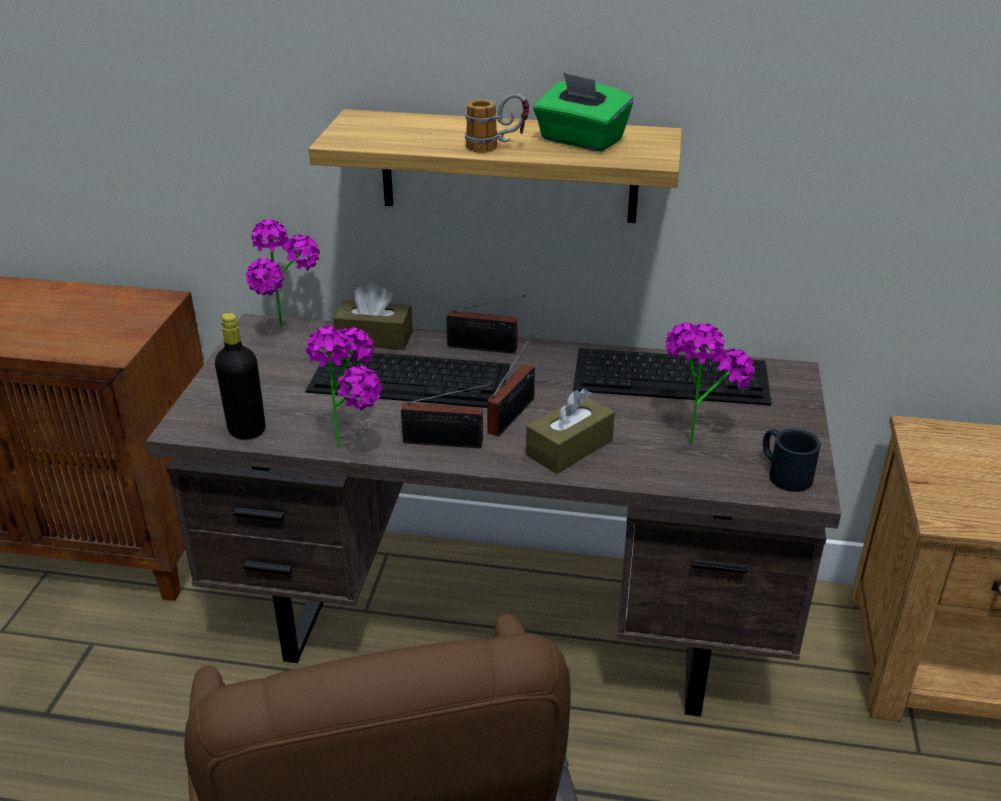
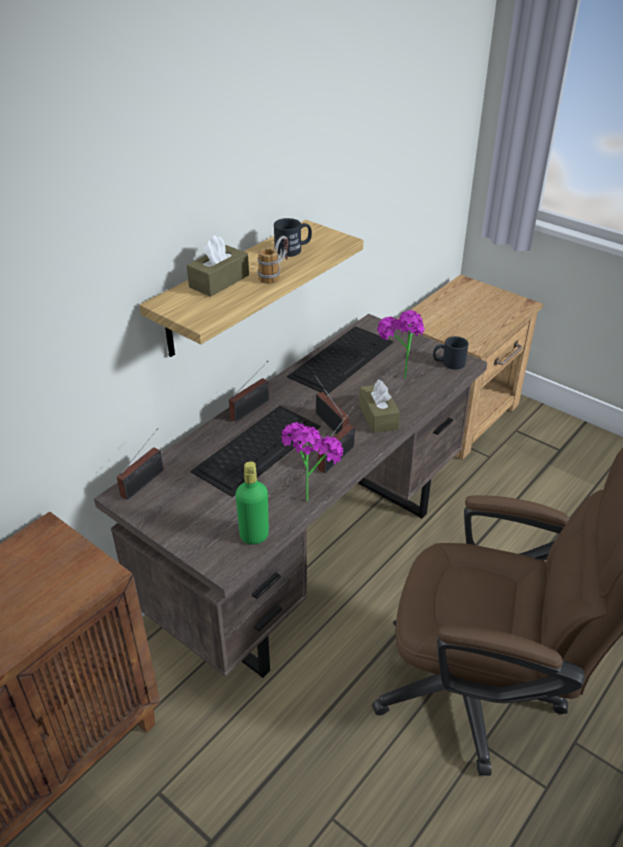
camera: 60 degrees left, 5 degrees up
black bottle [215,313,265,439] -> green bottle [235,461,269,545]
potted plant [246,219,320,327] -> radio [117,428,164,500]
brown tissue box [333,283,413,350] -> brown tissue box moved to [187,235,249,297]
green tissue box [533,72,633,152] -> black mug [274,218,312,257]

